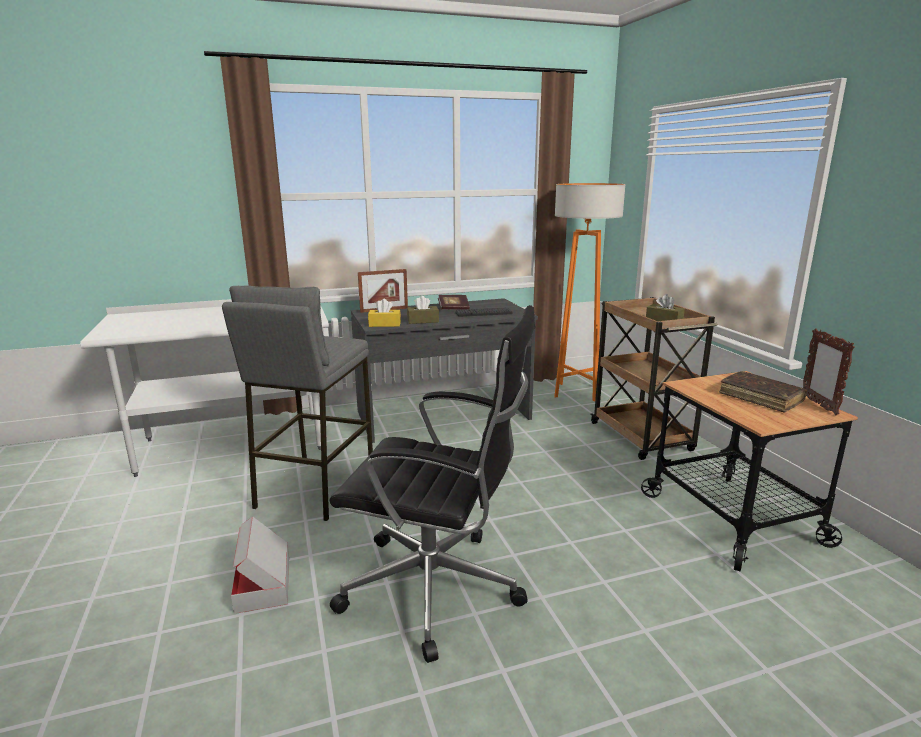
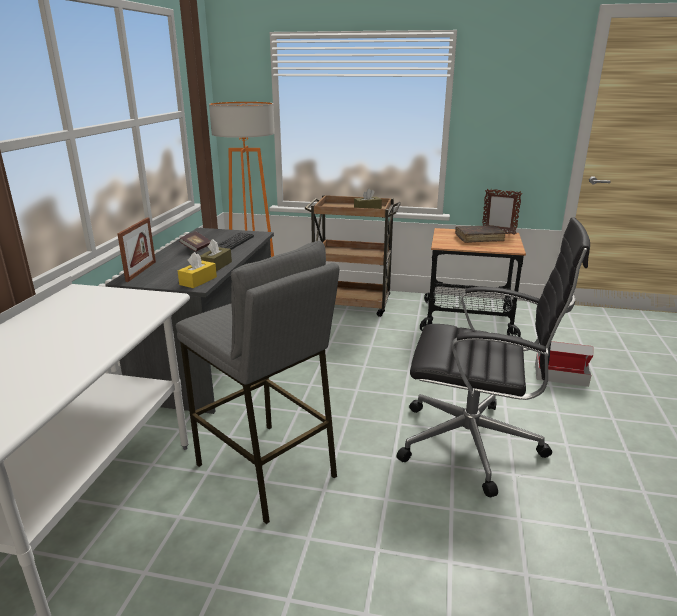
camera: 60 degrees left, 5 degrees up
cardboard box [231,517,289,614] -> cardboard box moved to [535,341,594,387]
black office chair [329,305,535,663] -> black office chair turned 60 degrees clockwise [397,217,590,498]

